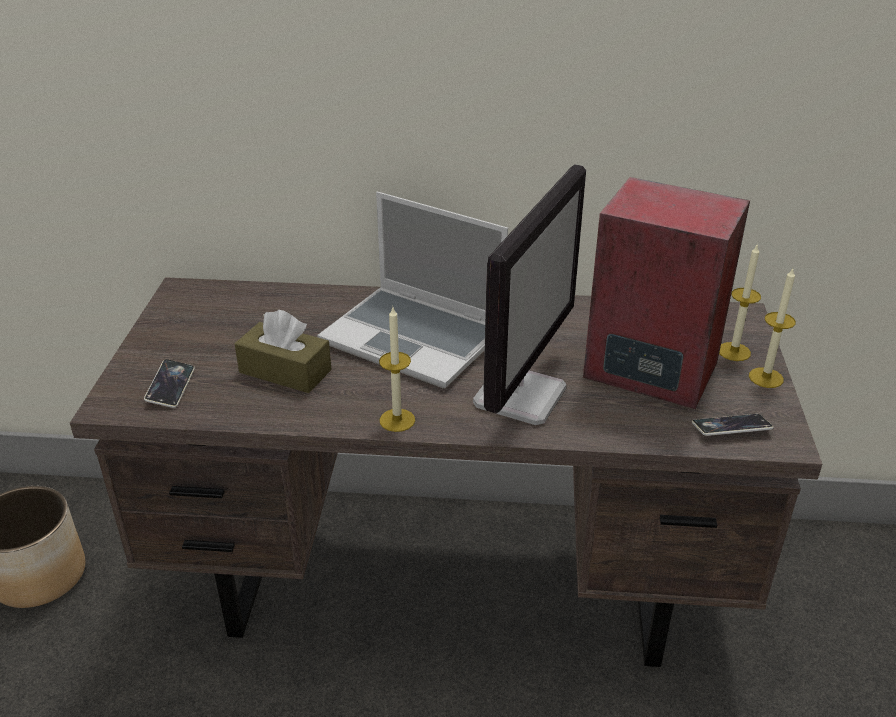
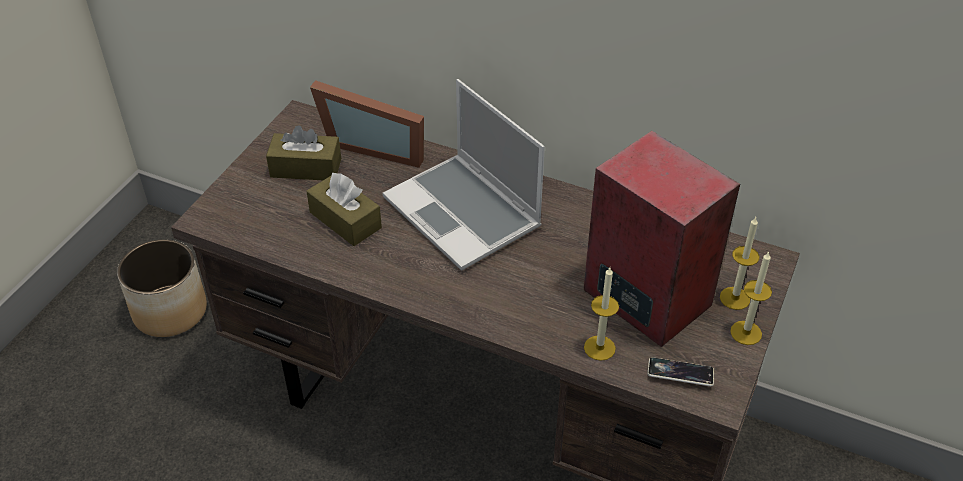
camera: 20 degrees right, 10 degrees up
phone [144,359,195,408] -> none
candle [379,307,415,432] -> candle moved to [584,267,619,361]
monitor [473,164,586,425] -> none
none -> brown tissue box [266,125,341,180]
none -> picture frame [310,80,424,168]

